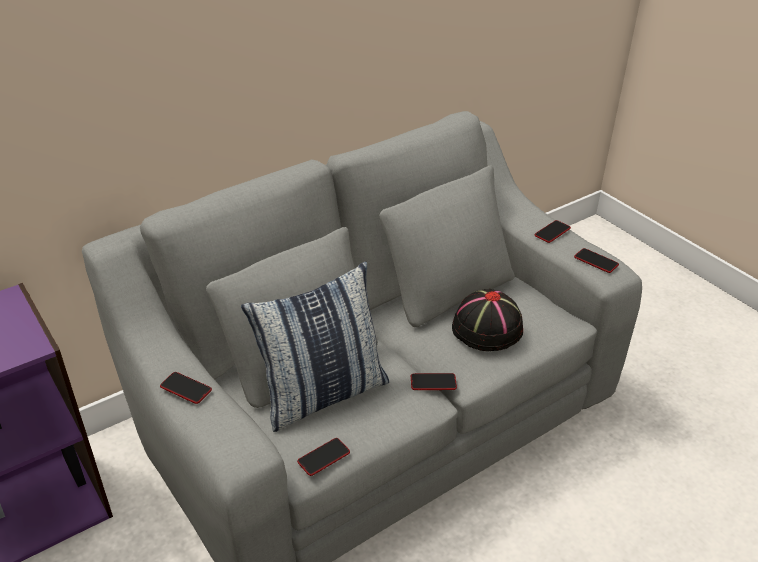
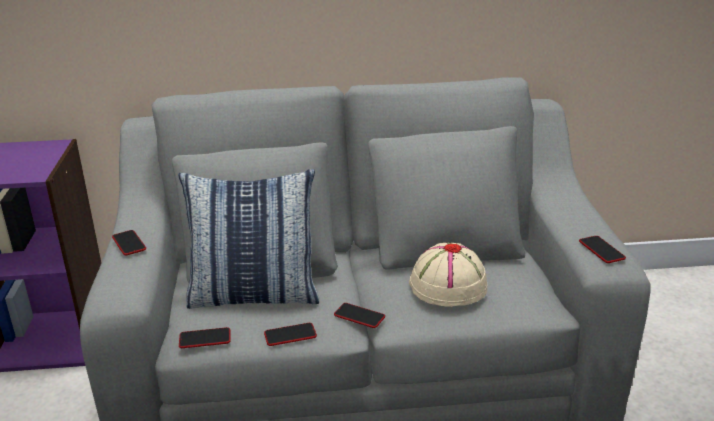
camera: 30 degrees right, 10 degrees down
black hat [452,289,523,351] -> beige hat [409,242,487,307]
phone [534,220,571,243] -> phone moved to [264,323,317,346]

